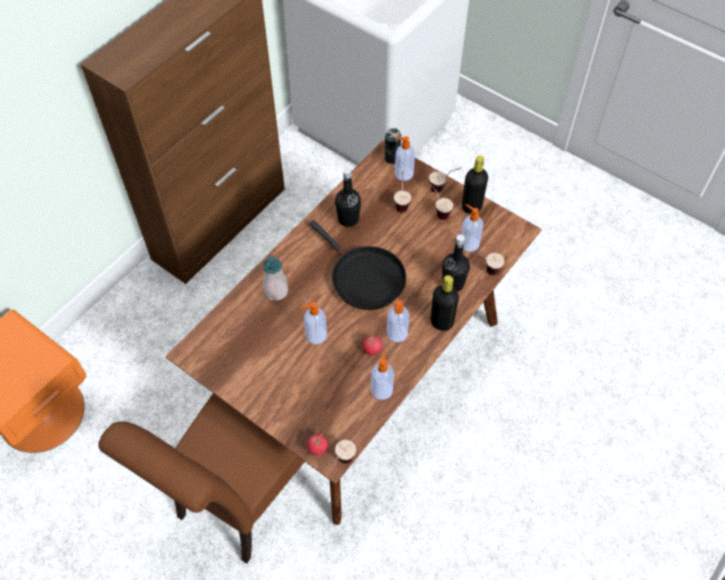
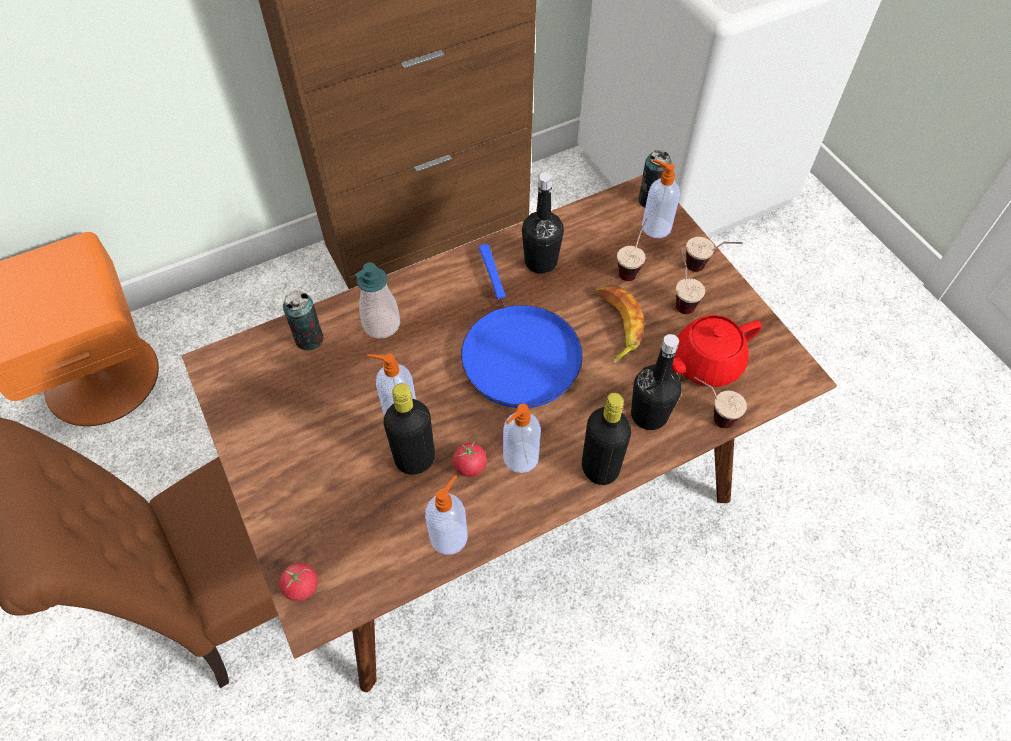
camera: 25 degrees right, 0 degrees up
black frying pan [309,220,406,310] -> blue frying pan [461,244,583,408]
cup [329,440,356,467] -> none
soap dispenser [461,204,483,252] -> red teapot [671,315,762,387]
black bottle [462,156,488,214] -> black bottle moved to [383,383,435,475]
none -> can [283,291,324,351]
none -> banana [595,284,645,364]

